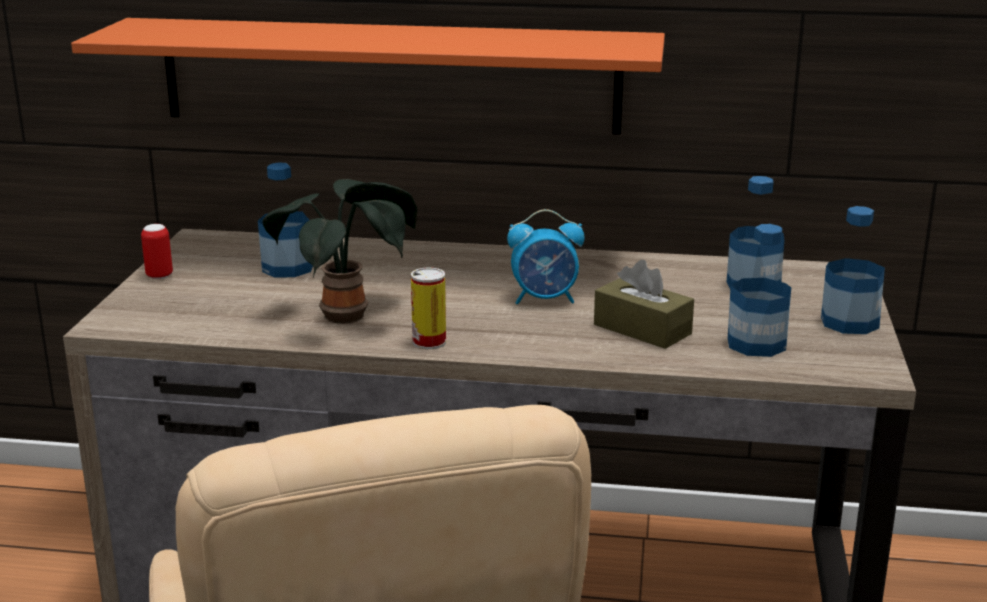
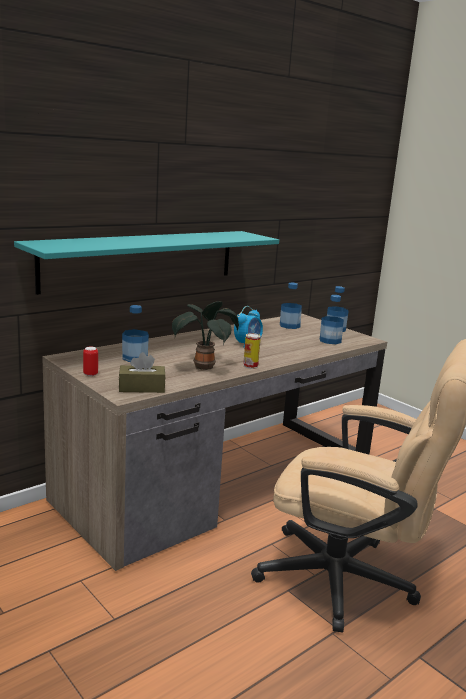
camera: 50 degrees left, 5 degrees down
orange shelf [71,18,665,135] -> turquoise shelf [14,231,279,295]
brown tissue box [594,260,694,349] -> brown tissue box moved to [119,352,166,393]

